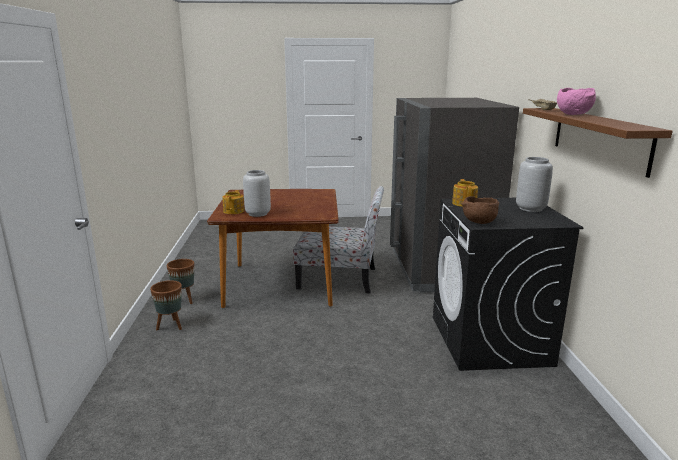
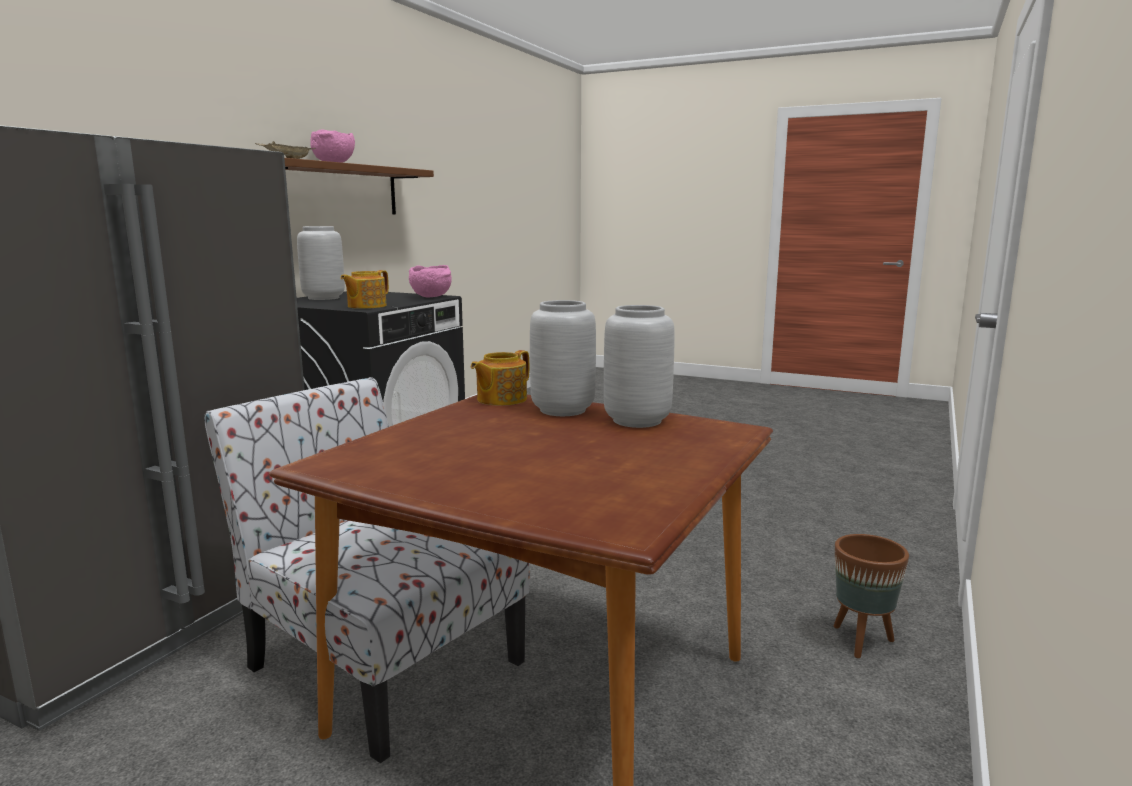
camera: 150 degrees left, 5 degrees down
brown planter [167,259,195,304] -> none
teapot [222,190,244,214] -> teapot moved to [471,350,529,406]
brown bowl [461,196,499,224] -> pink bowl [409,265,452,297]
none -> grey vase [530,300,596,416]

